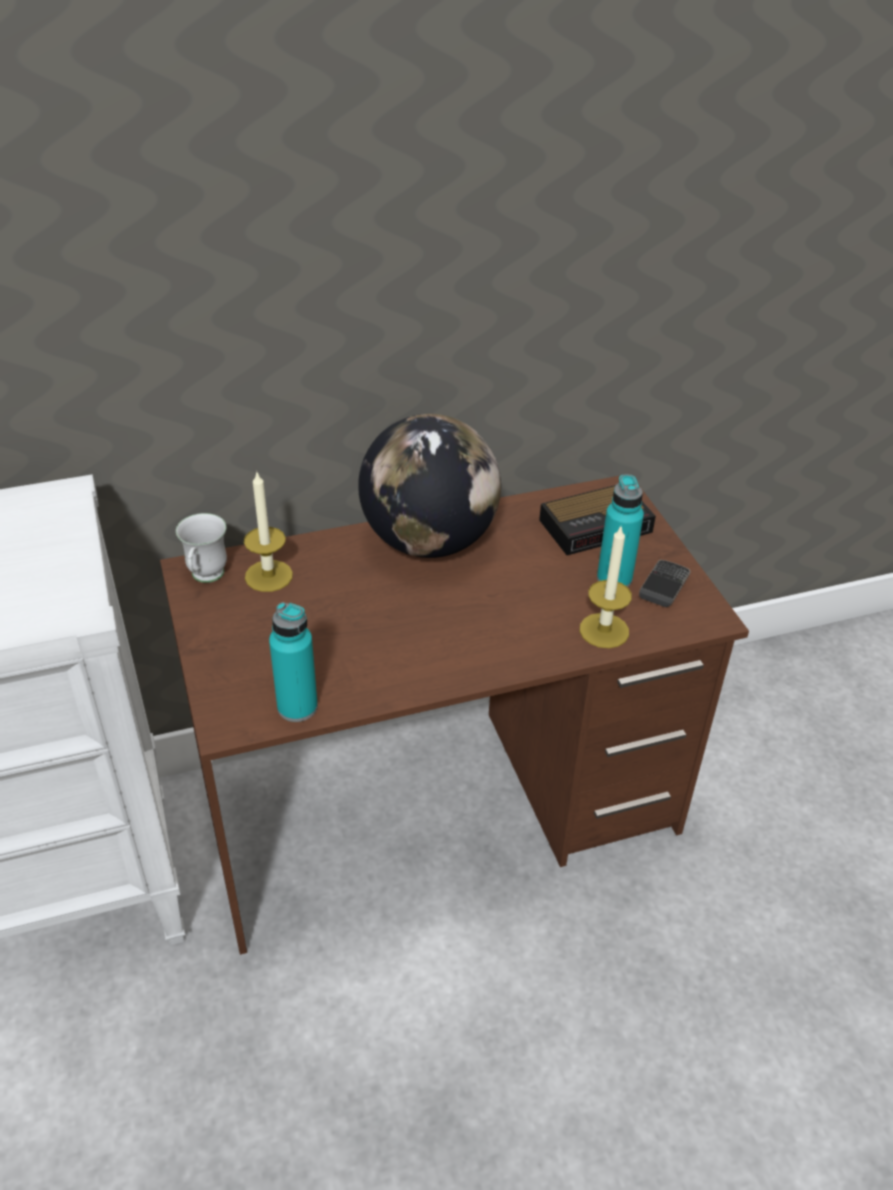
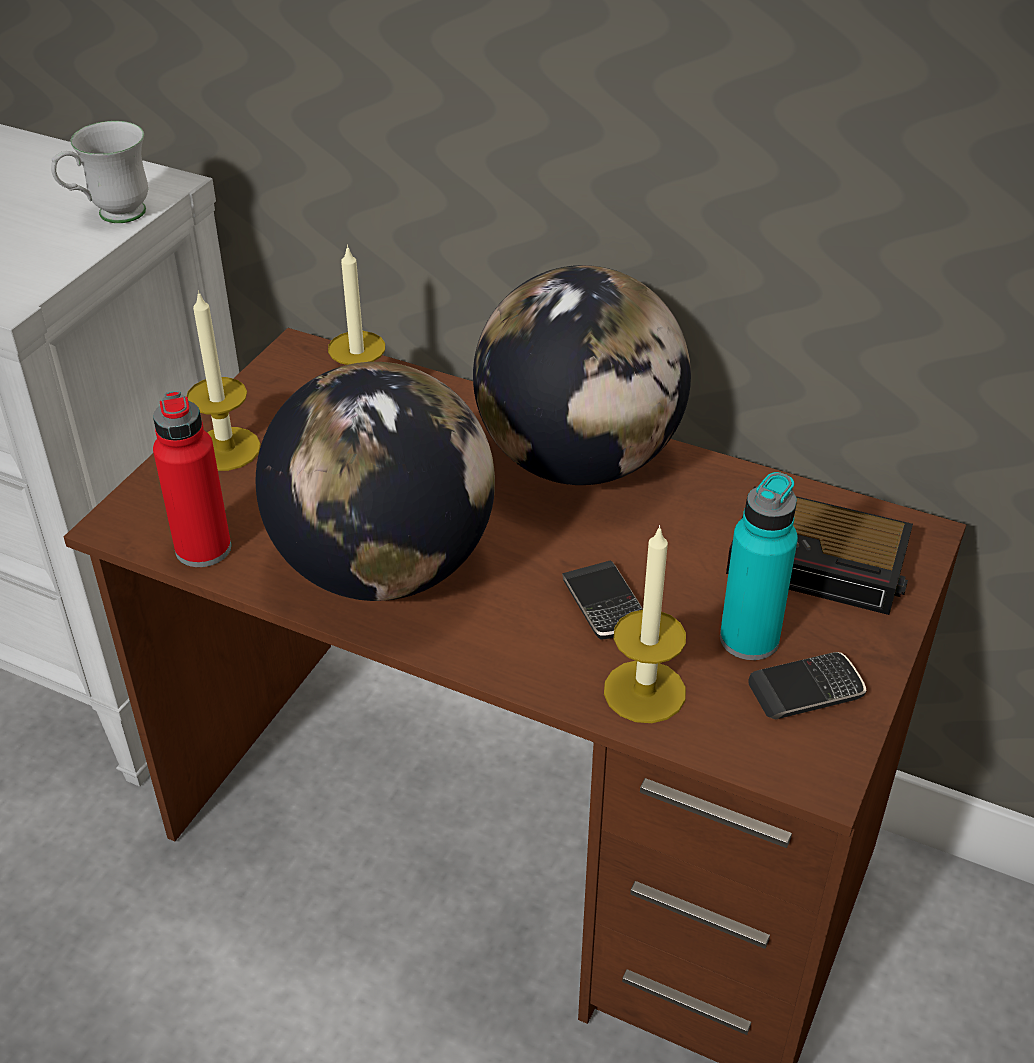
camera: 45 degrees right, 0 degrees up
white mug [176,513,227,583] -> white mug moved to [51,121,148,223]
turquoise bottle [269,602,318,722] -> red bottle [153,391,231,567]
none -> candle [186,290,261,471]
none -> globe [256,362,495,601]
none -> phone [562,560,643,640]

